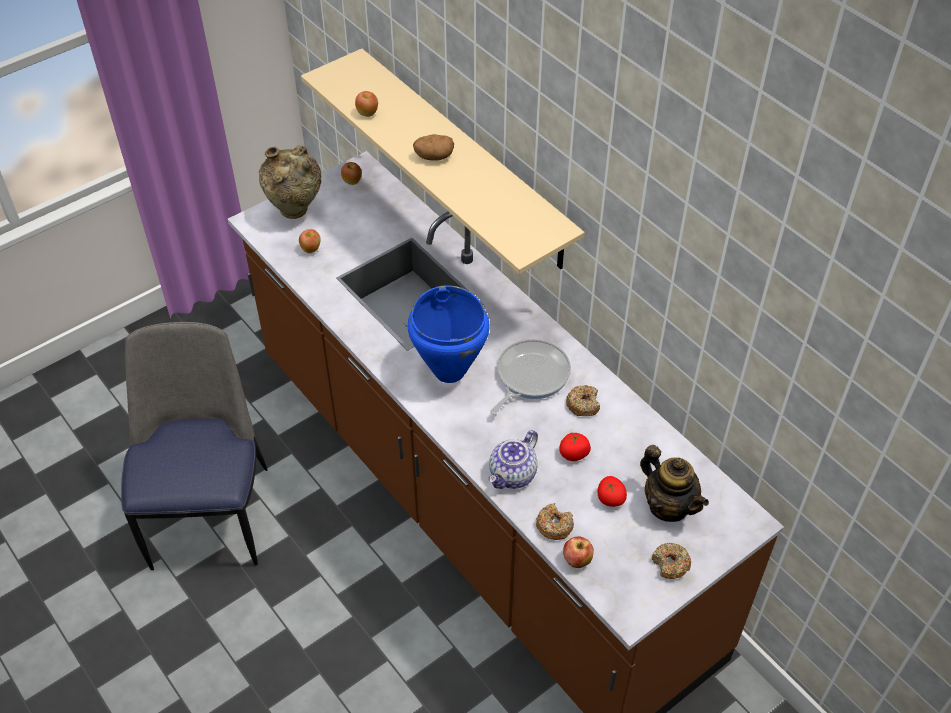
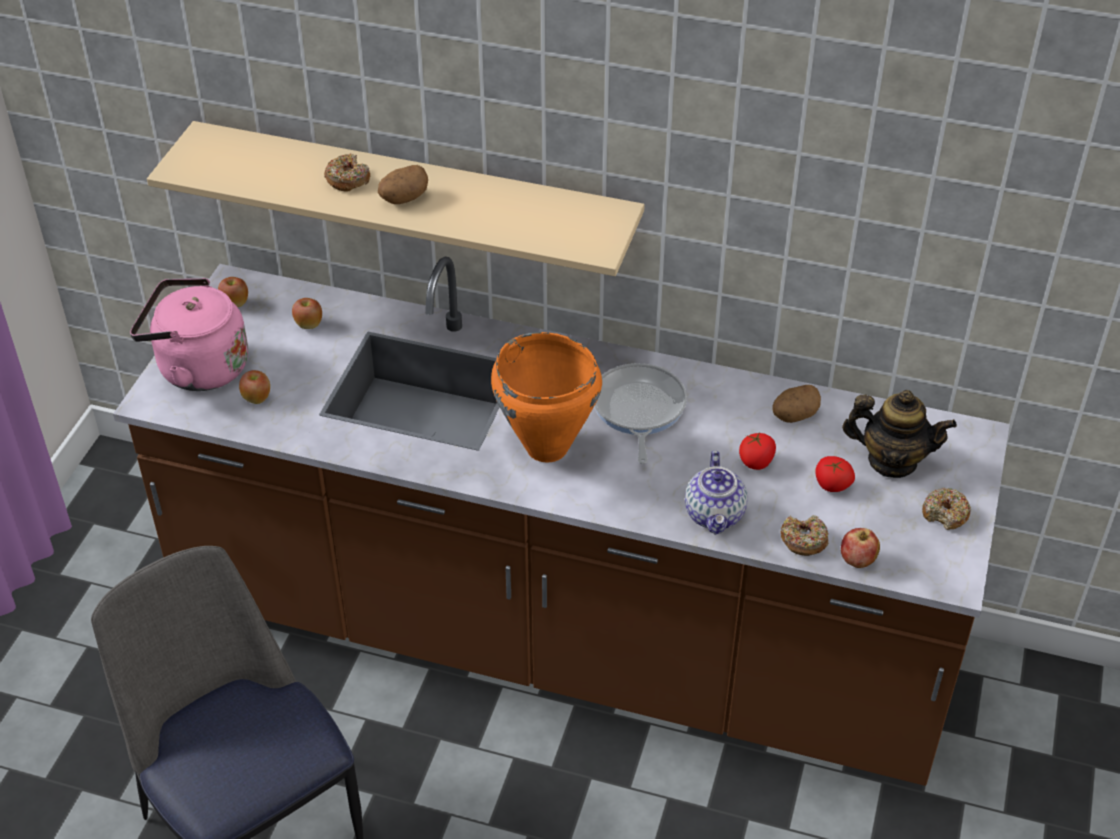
camera: 35 degrees left, 5 degrees down
beige vase [259,145,321,219] -> pink kettle [130,278,248,391]
apple [355,91,378,117] -> apple moved to [292,298,322,329]
blue cooking pot [408,285,489,383] -> orange cooking pot [491,332,602,462]
donut [566,385,600,416] -> donut moved to [324,154,370,191]
none -> potato [772,385,821,423]

